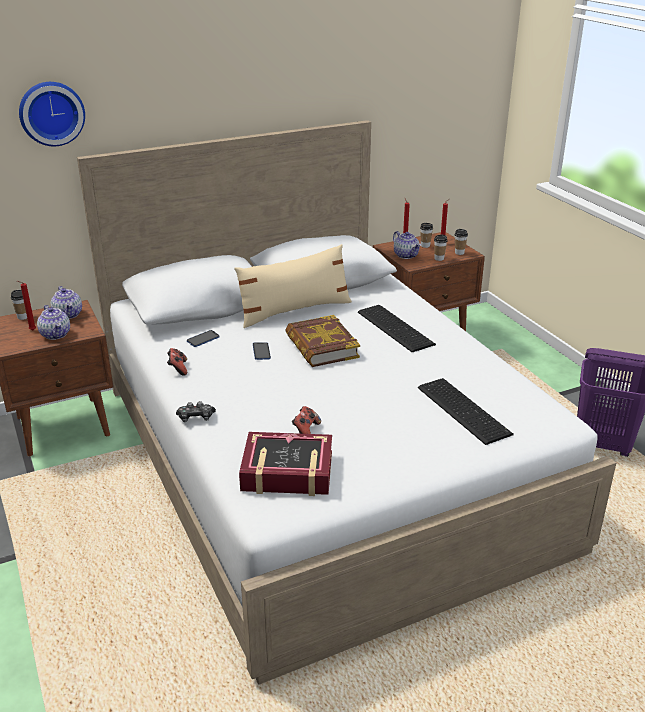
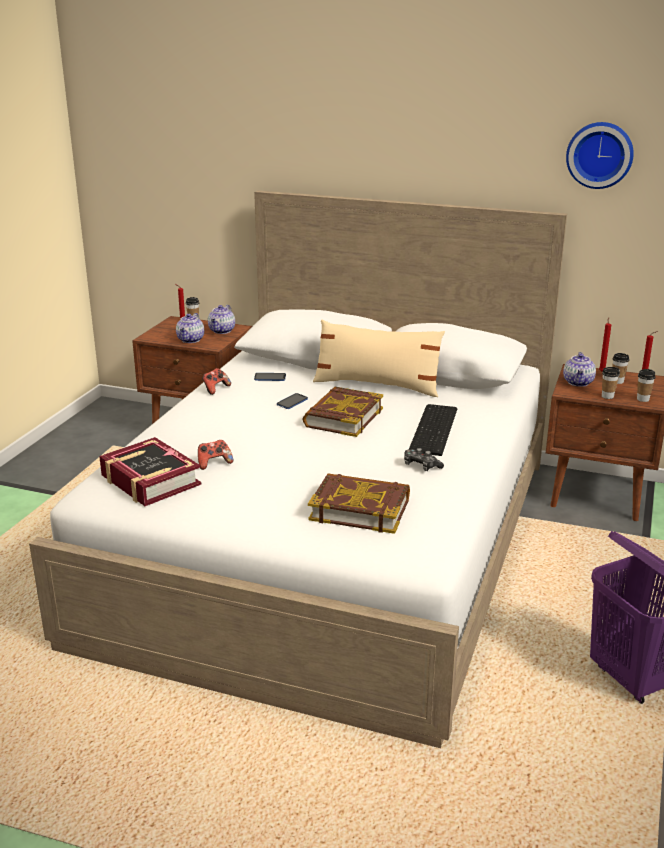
camera: 45 degrees right, 5 degrees down
wall clock [19,82,85,146] -> wall clock moved to [566,122,634,189]
game controller [176,401,216,422] -> game controller moved to [404,448,444,471]
keyboard [418,378,514,445] -> book [308,473,410,534]

